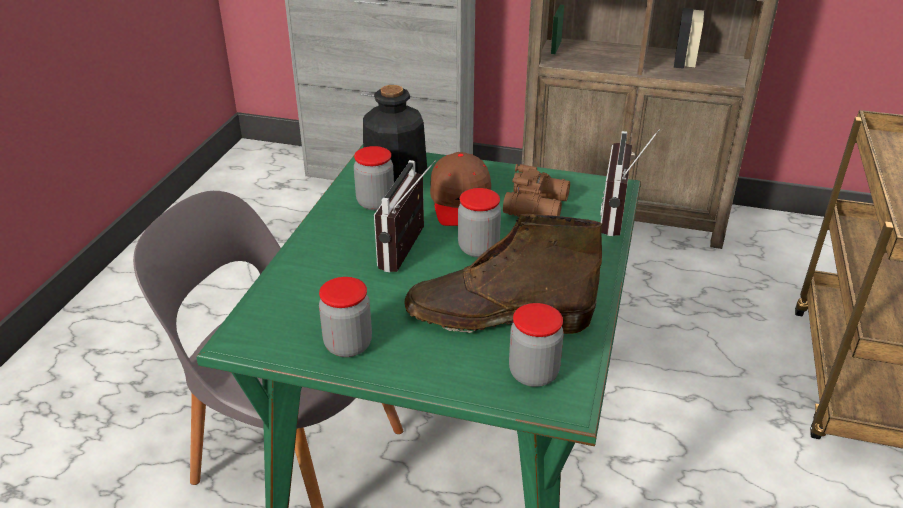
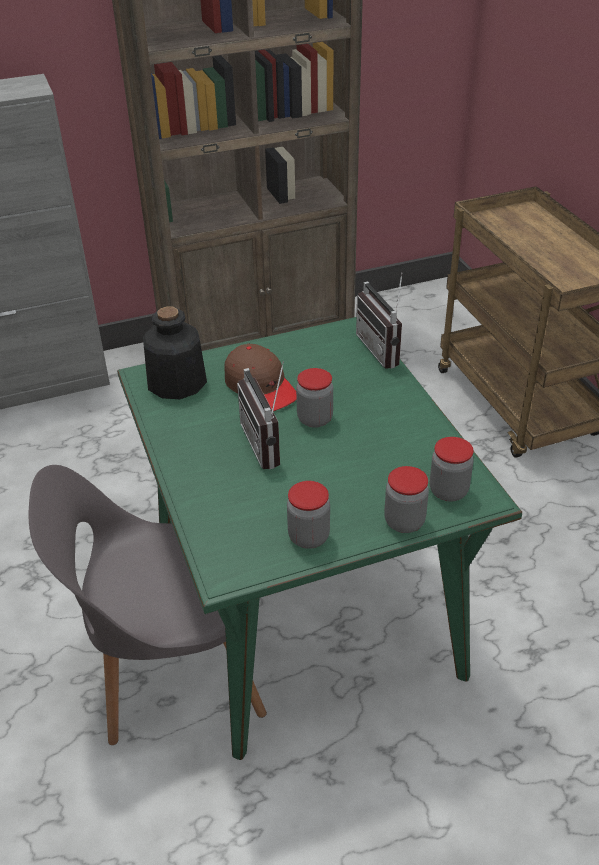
camera: 35 degrees left, 5 degrees up
jar [354,146,394,210] -> jar moved to [384,466,429,533]
brown boot [404,214,602,334] -> none
brown binoculars [503,164,570,217] -> none

